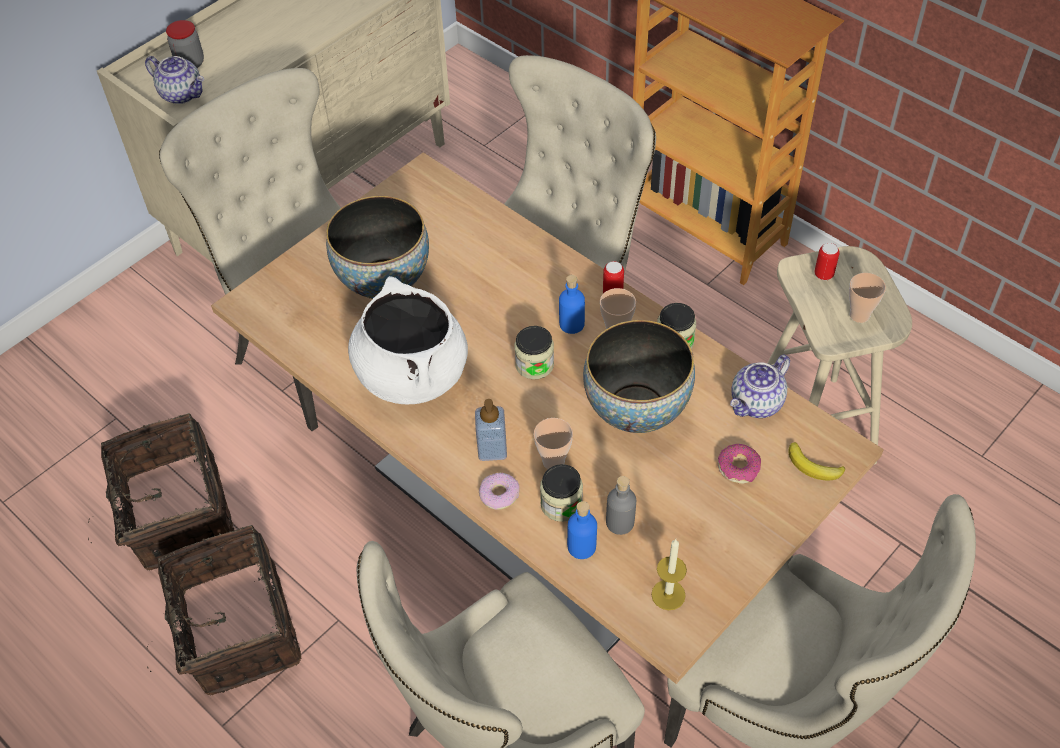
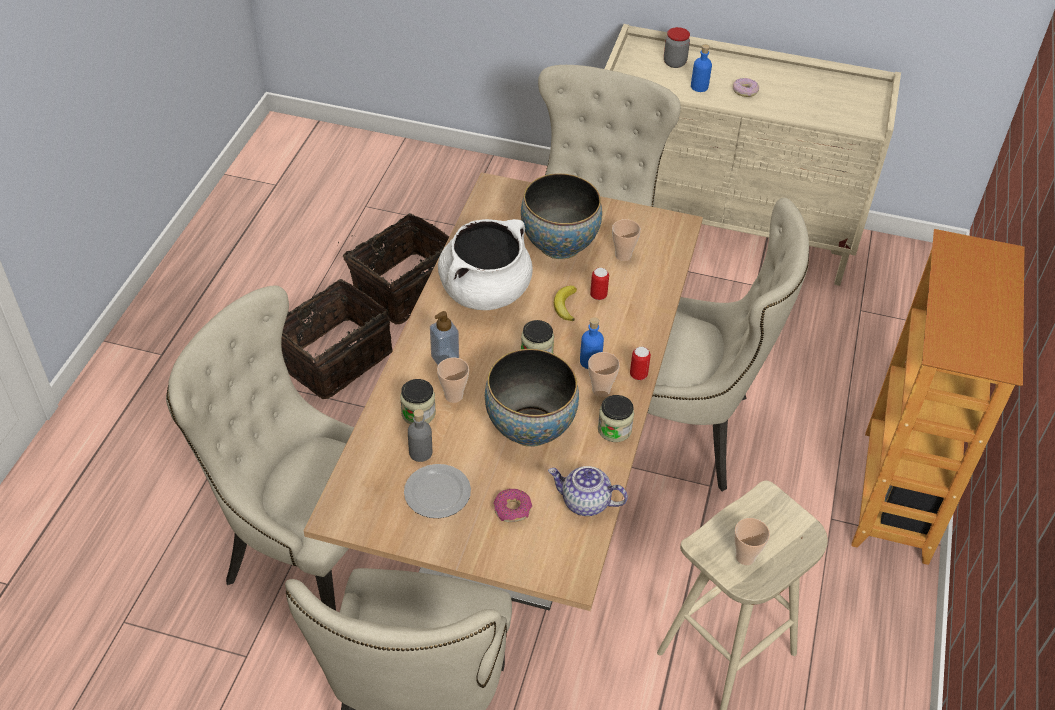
camera: 60 degrees right, 5 degrees down
teapot [145,56,204,104] -> none
donut [479,472,520,510] -> donut moved to [733,78,759,97]
blue bottle [567,501,597,559] -> blue bottle moved to [691,44,712,92]
candle [651,539,687,610] -> none
banana [788,442,845,481] -> banana moved to [554,286,577,321]
can [814,243,840,280] -> can moved to [590,268,609,300]
none -> plate [404,464,471,518]
none -> cup [612,219,641,261]

